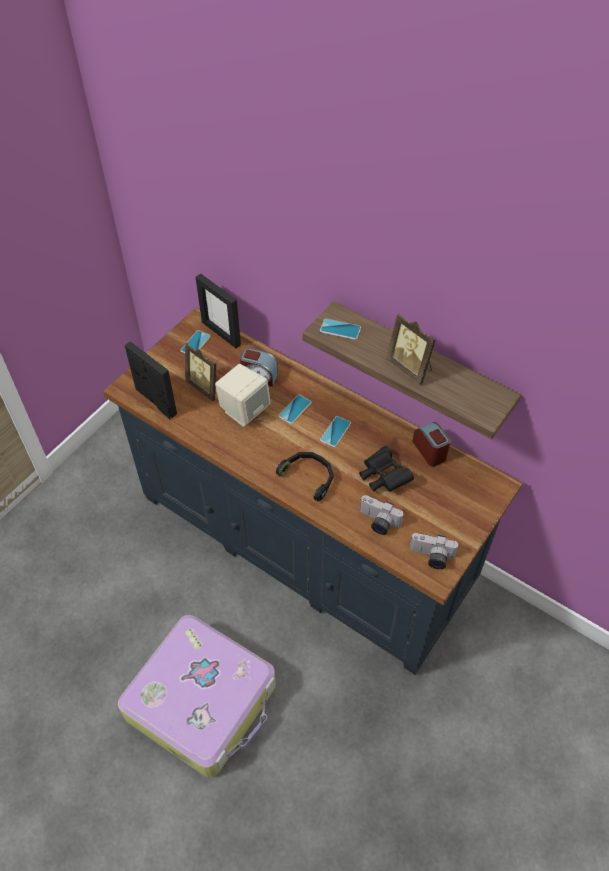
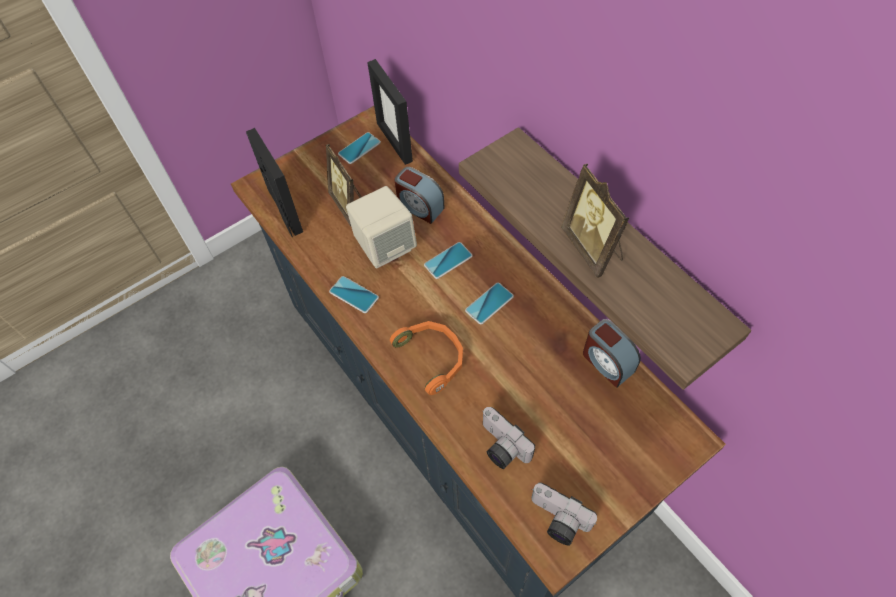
camera: 20 degrees right, 5 degrees up
black headphones [276,452,334,501] -> orange headphones [390,321,463,395]
phone [320,319,361,340] -> phone moved to [329,276,379,313]
black binoculars [359,446,414,492] -> none
alarm clock [412,422,451,466] -> alarm clock turned 150 degrees clockwise [583,319,641,388]

